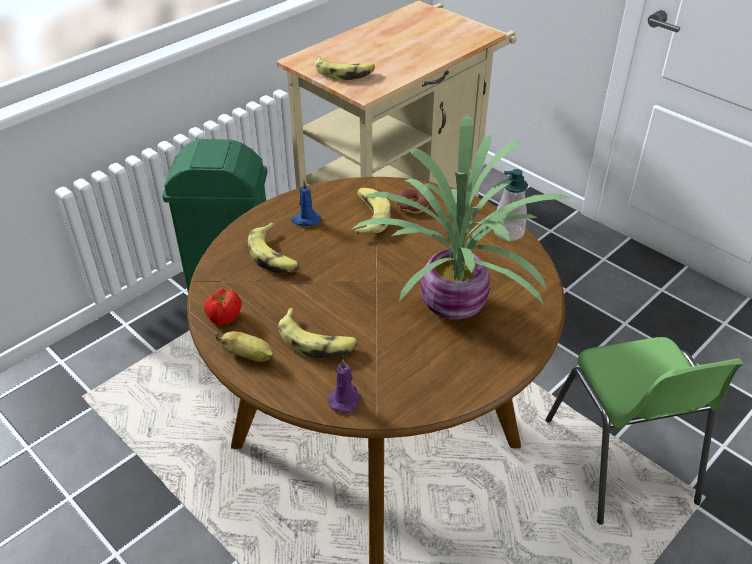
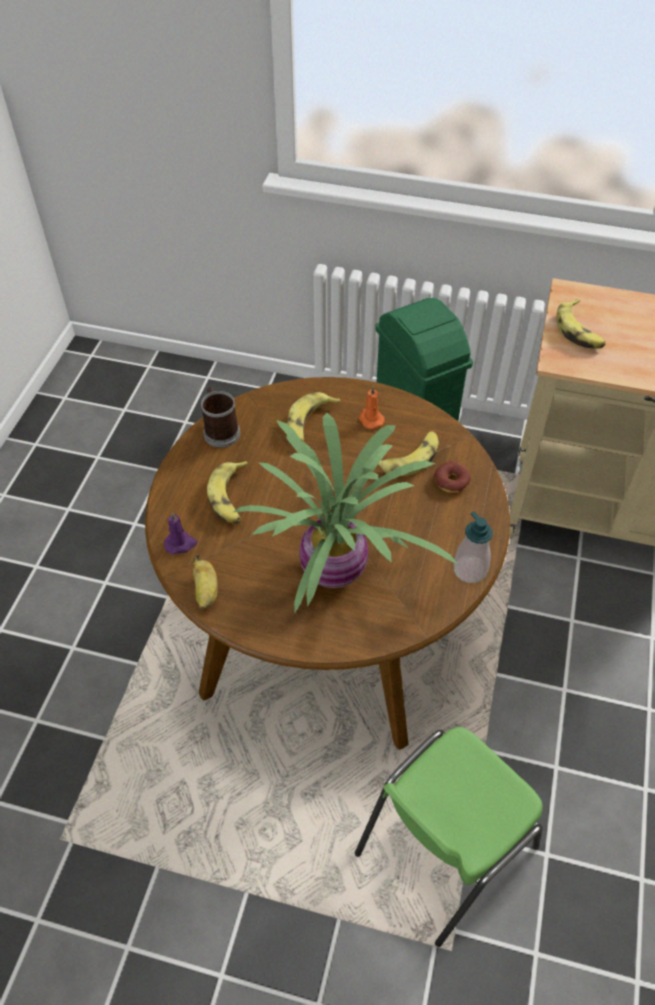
camera: 60 degrees right, 10 degrees up
tomato [204,288,242,325] -> mug [201,387,240,448]
banana [216,331,274,362] -> banana moved to [193,554,218,610]
blue candle [291,180,321,226] -> orange candle [359,386,385,429]

